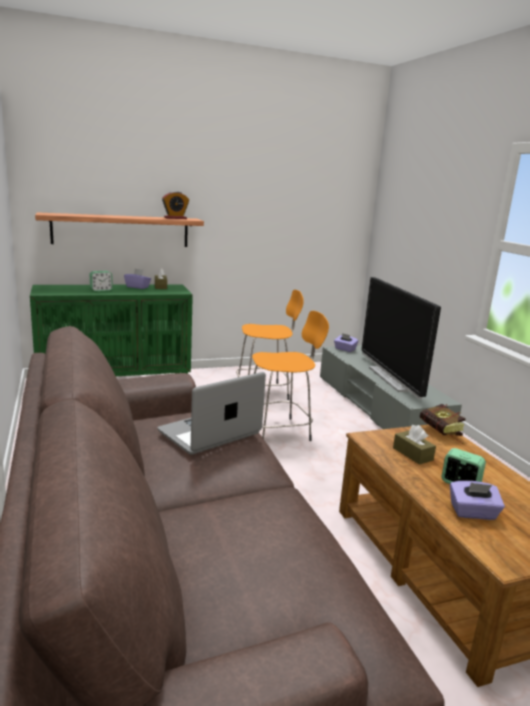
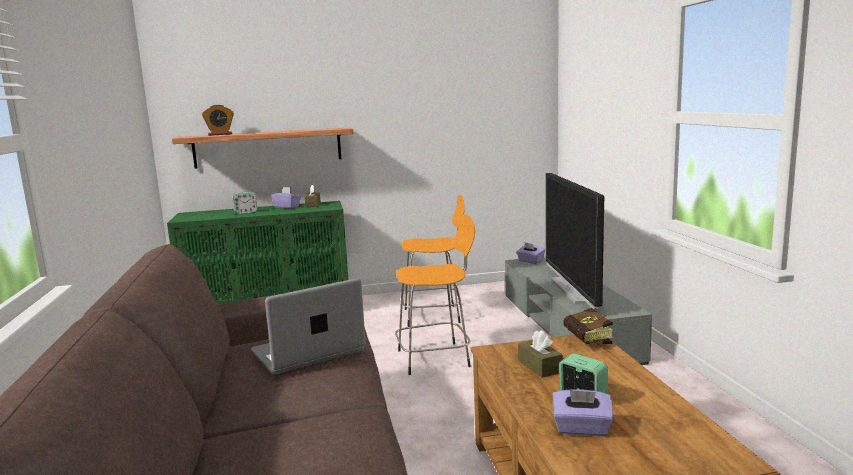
camera: 10 degrees right, 5 degrees down
alarm clock [162,191,189,219] -> alarm clock moved to [202,105,234,136]

